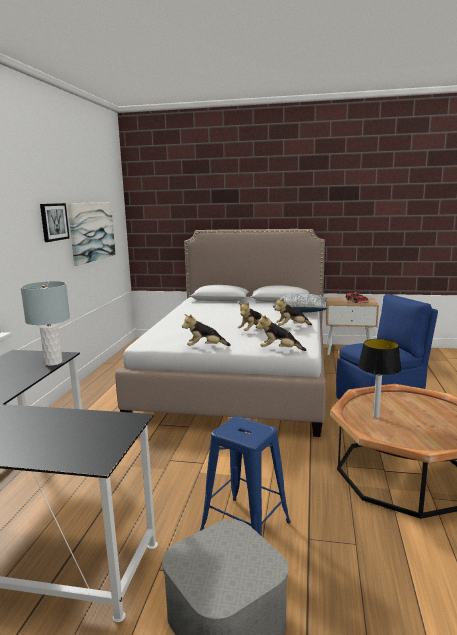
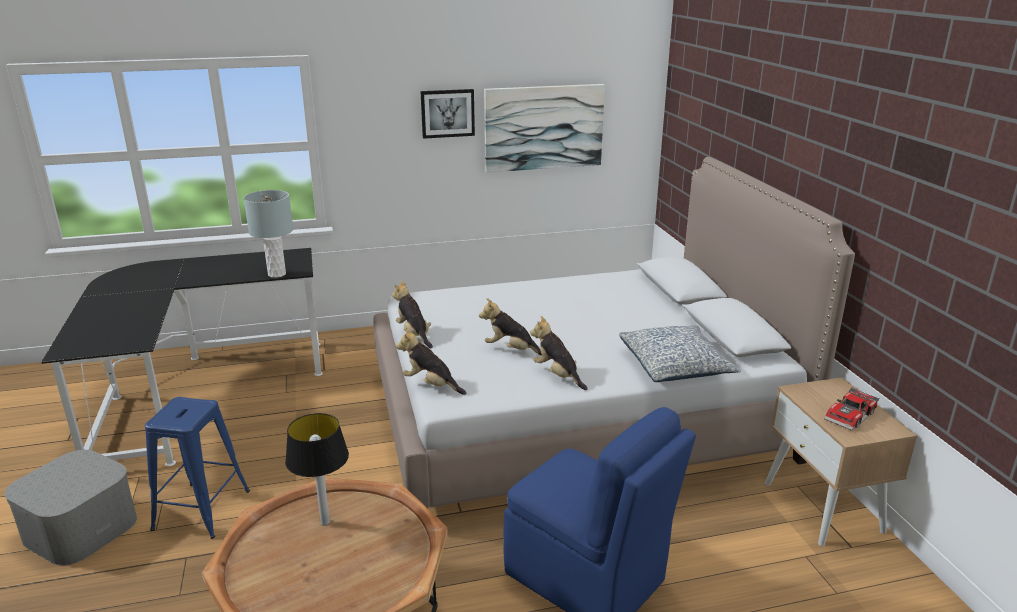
camera: 65 degrees right, 10 degrees up
plush toy [256,314,307,351] -> plush toy turned 45 degrees counterclockwise [396,328,466,395]

